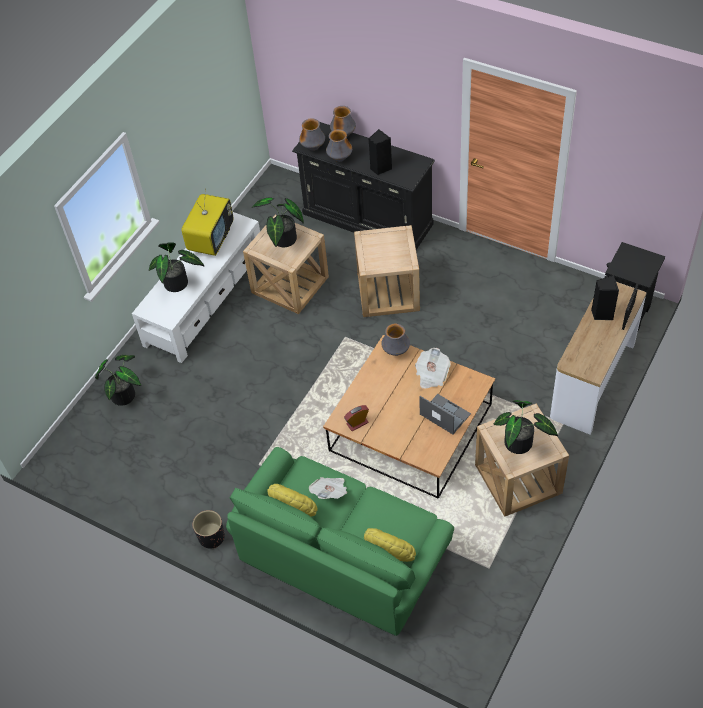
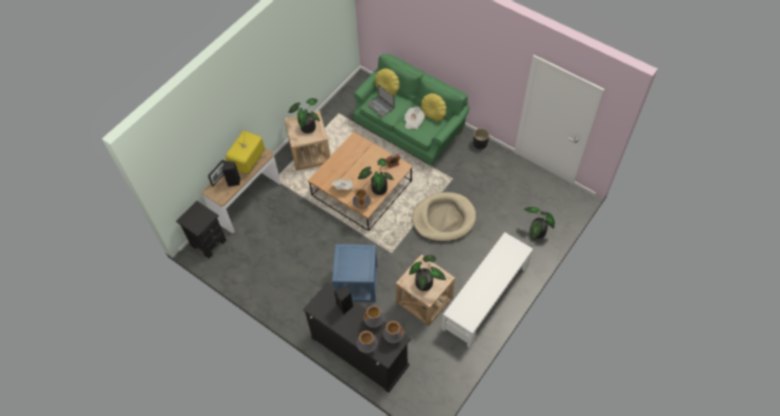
camera: 175 degrees left, 5 degrees up
potted plant [149,242,204,292] -> potted plant moved to [358,158,394,195]
television [181,188,234,256] -> television moved to [226,130,265,174]
beige side table [354,225,420,317] -> blue side table [332,244,378,302]
laptop [419,394,471,434] -> laptop moved to [367,84,395,117]
none -> beige dog bed [412,192,476,242]

